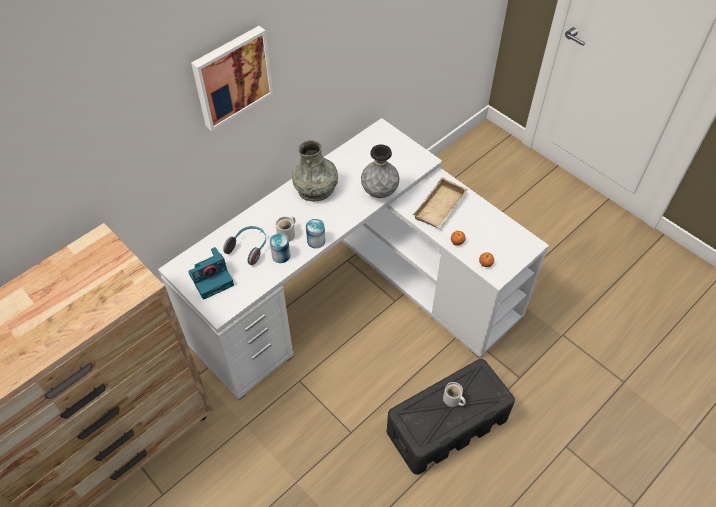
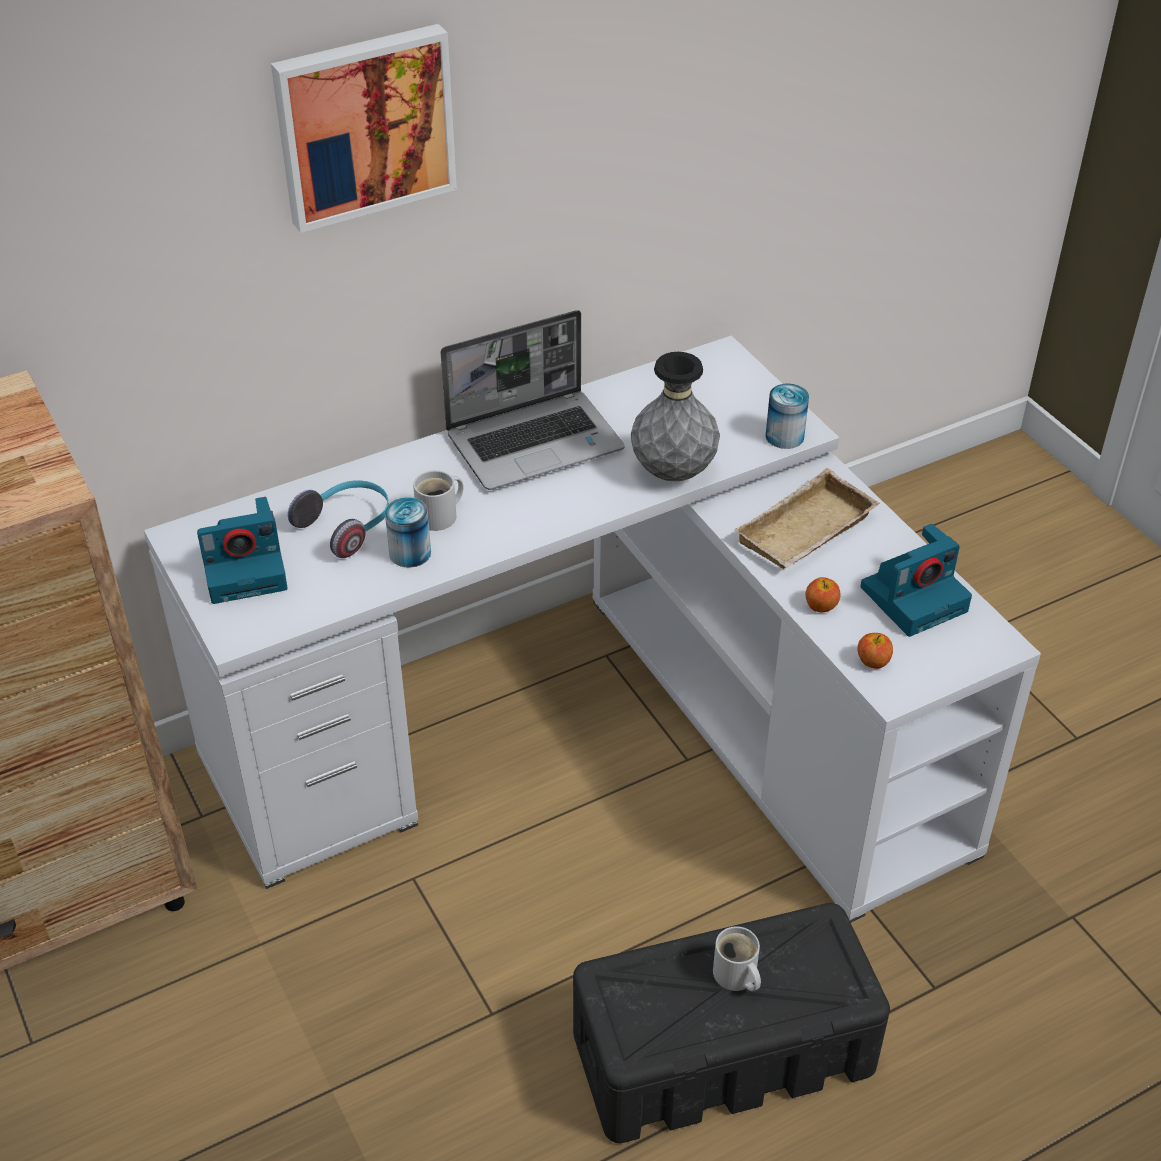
camera: 15 degrees right, 10 degrees down
grey vase [292,140,338,201] -> laptop [441,310,625,490]
can [306,219,325,248] -> can moved to [766,383,809,449]
none -> camera [860,524,972,637]

